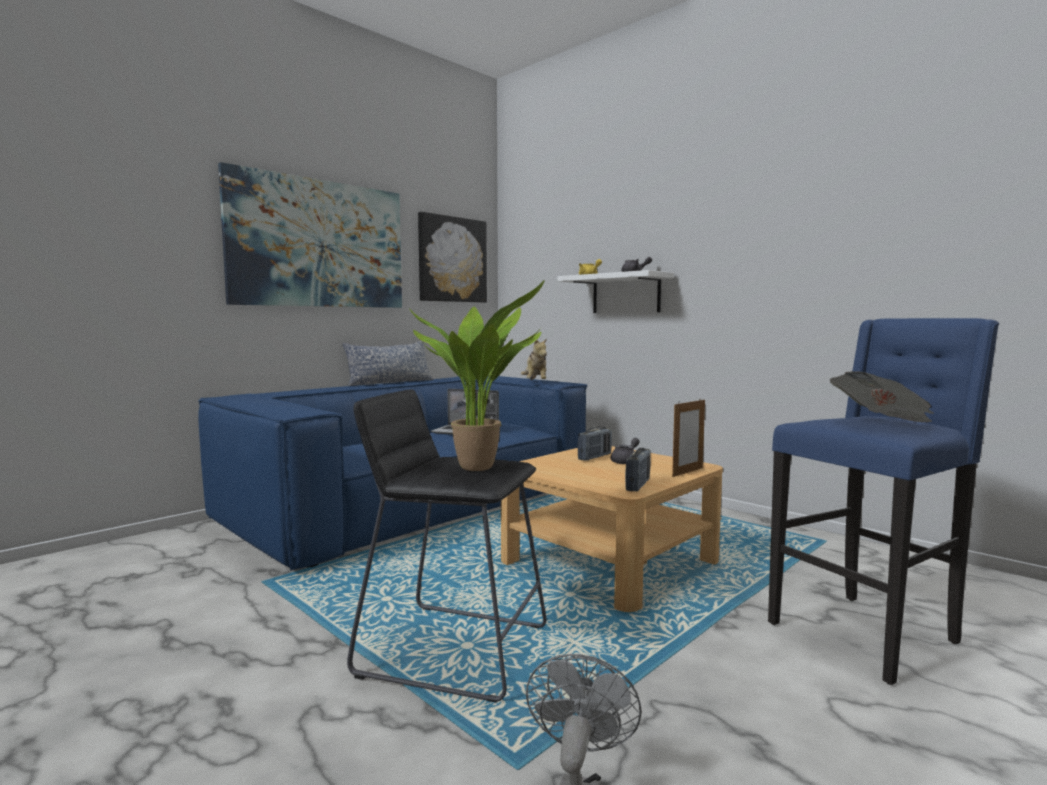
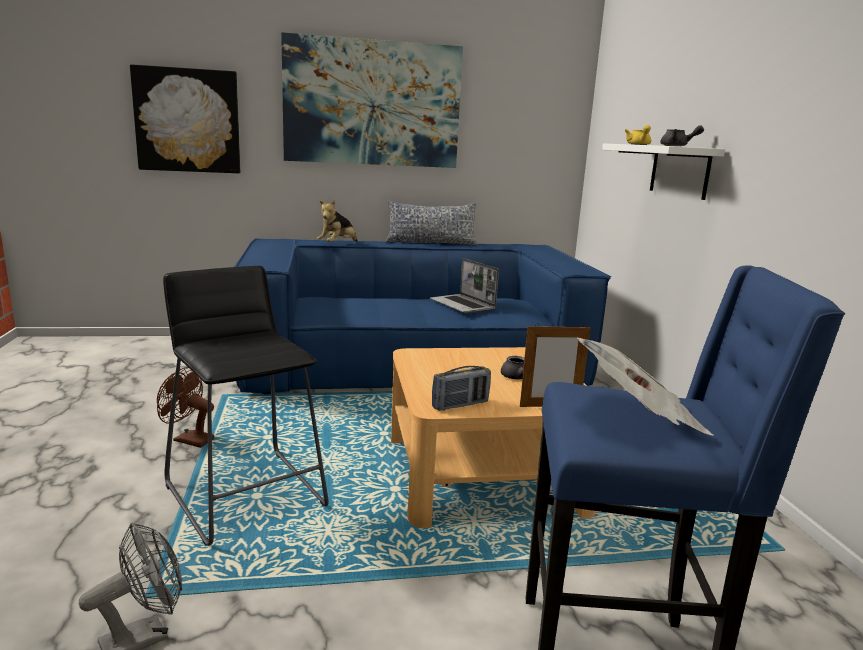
camera: 35 degrees right, 10 degrees up
potted plant [409,280,545,471] -> none
picture [418,212,487,302] -> picture moved to [130,64,240,173]
plush toy [521,338,547,380] -> plush toy moved to [317,200,357,242]
radio [577,426,612,460] -> none
none -> brown fan [157,367,215,448]

